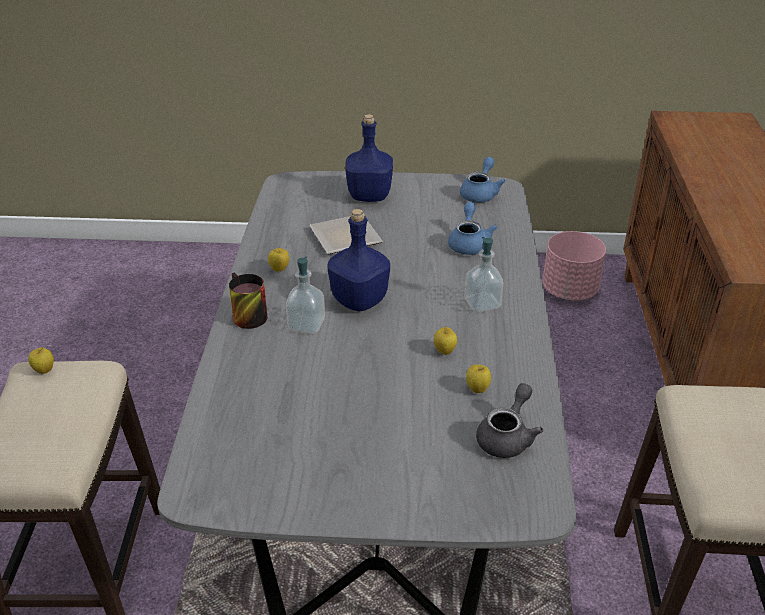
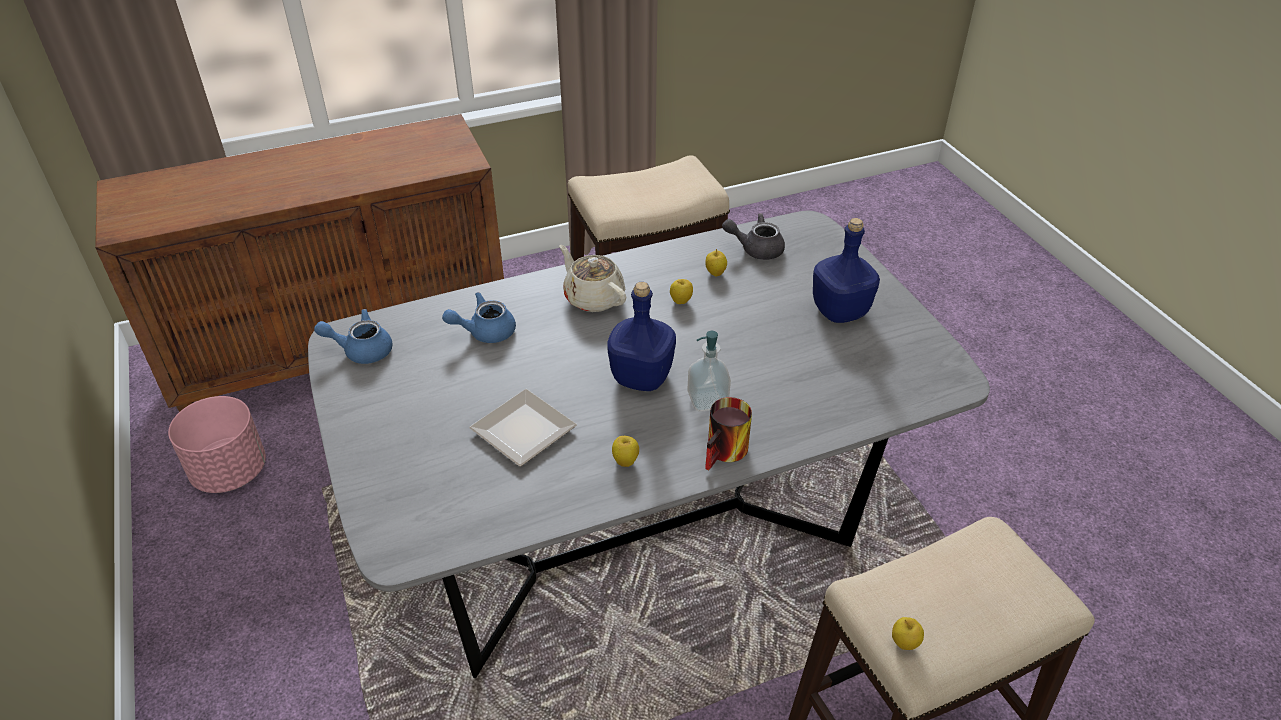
camera: 115 degrees left, 5 degrees up
blue bottle [345,114,393,202] -> blue bottle moved to [813,218,880,323]
soap dispenser [464,237,503,312] -> beige teapot [559,245,626,312]

